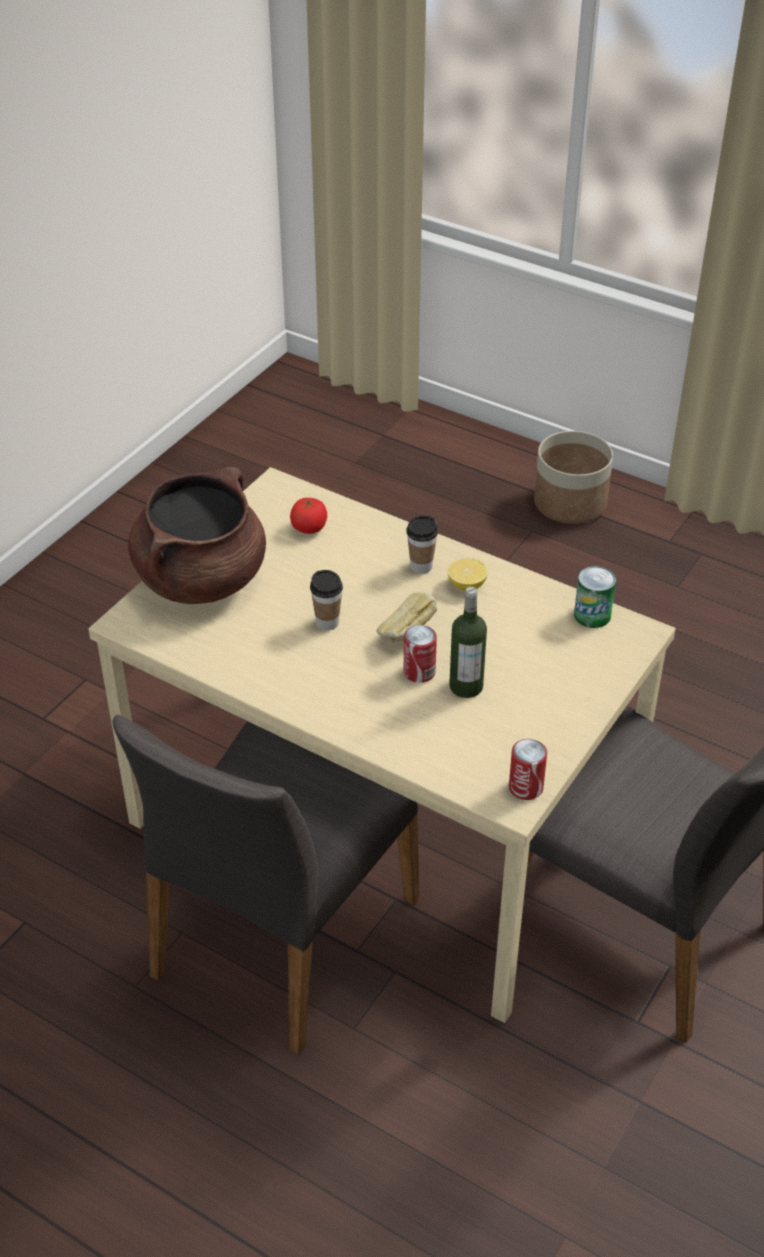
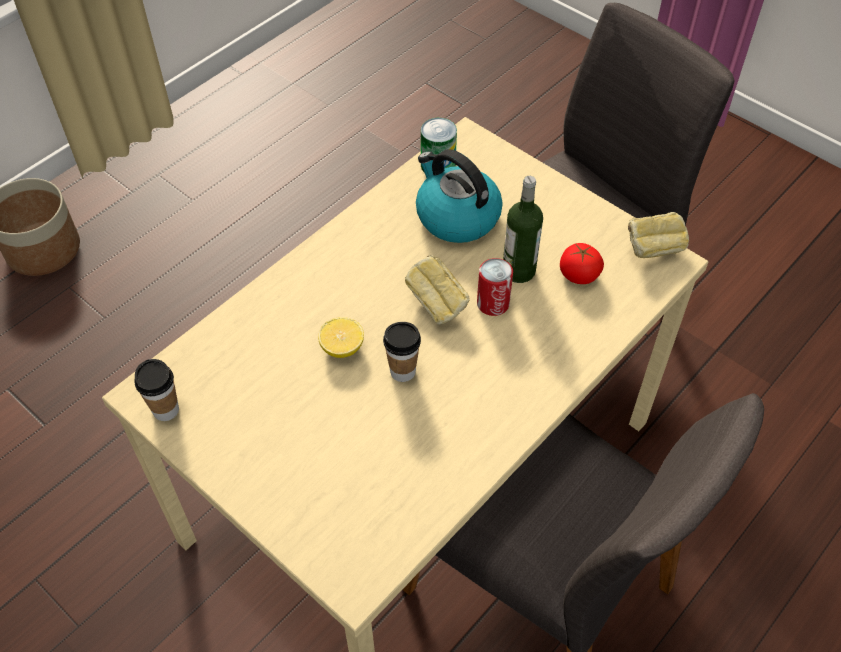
camera: 80 degrees left, 10 degrees up
brown cooking pot [128,467,266,604] -> none
tomato [290,497,327,534] -> tomato moved to [560,243,604,284]
cup [406,515,438,574] -> cup moved to [134,359,179,421]
lemon [447,558,488,591] -> lemon moved to [318,317,364,358]
can [509,739,547,800] -> bread [628,212,689,258]
none -> kettle [416,149,503,243]

